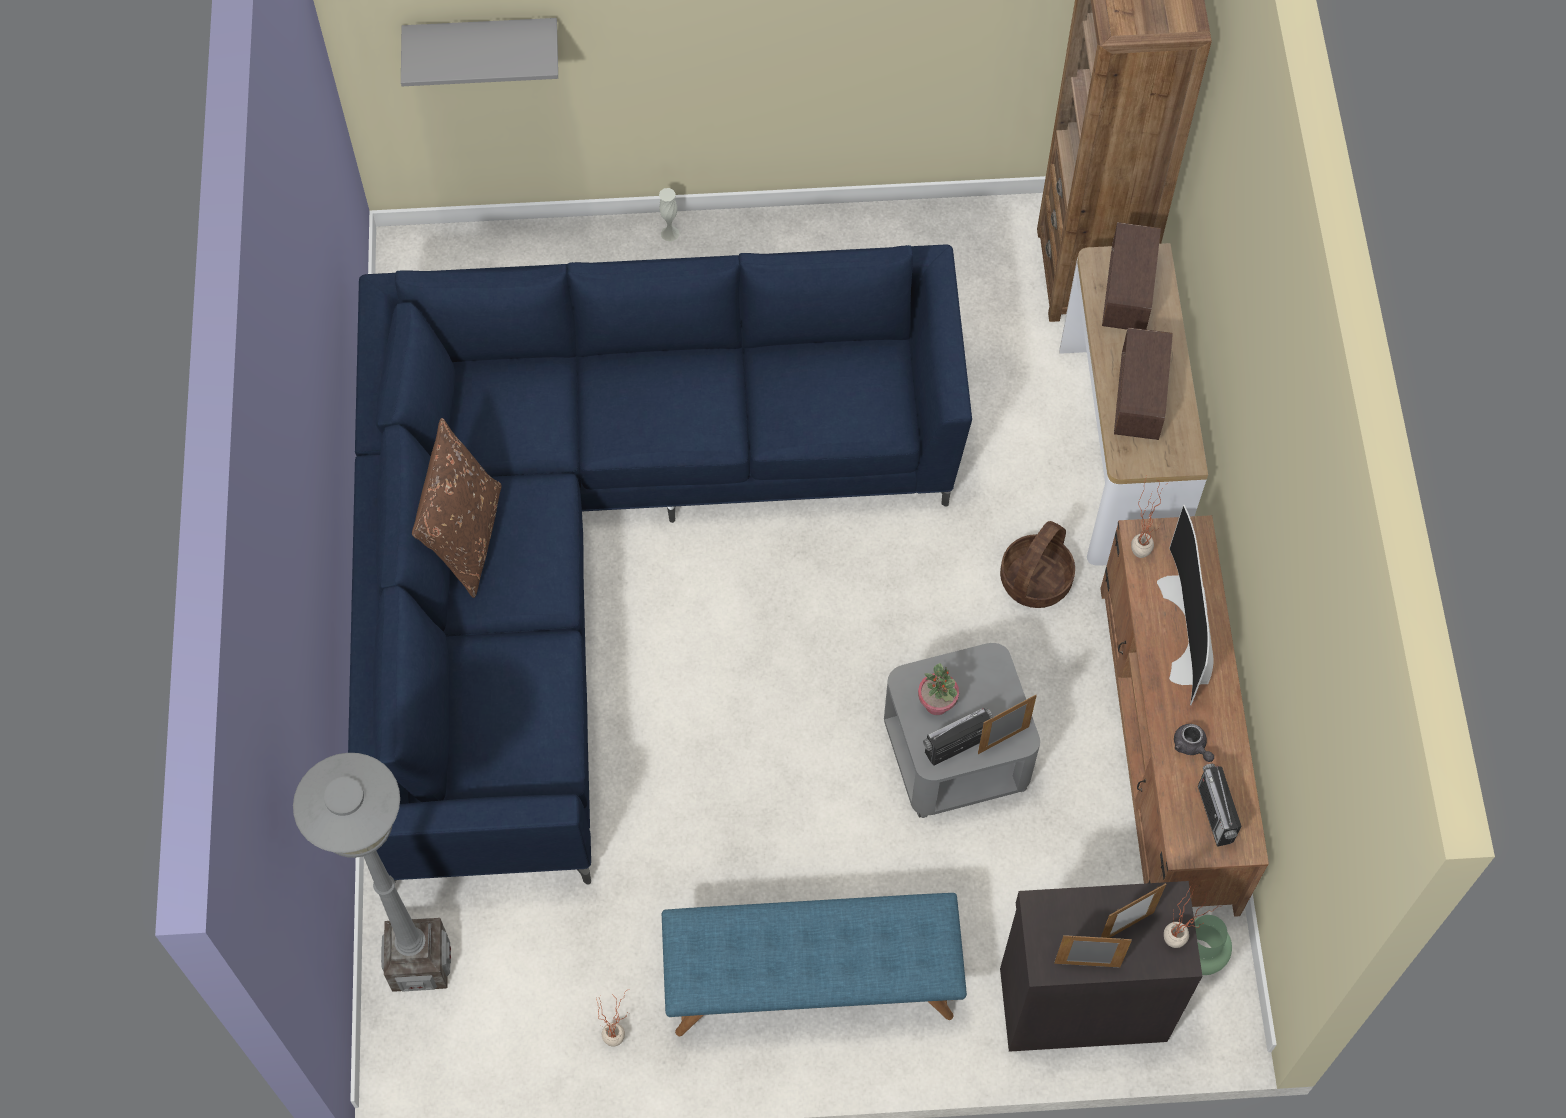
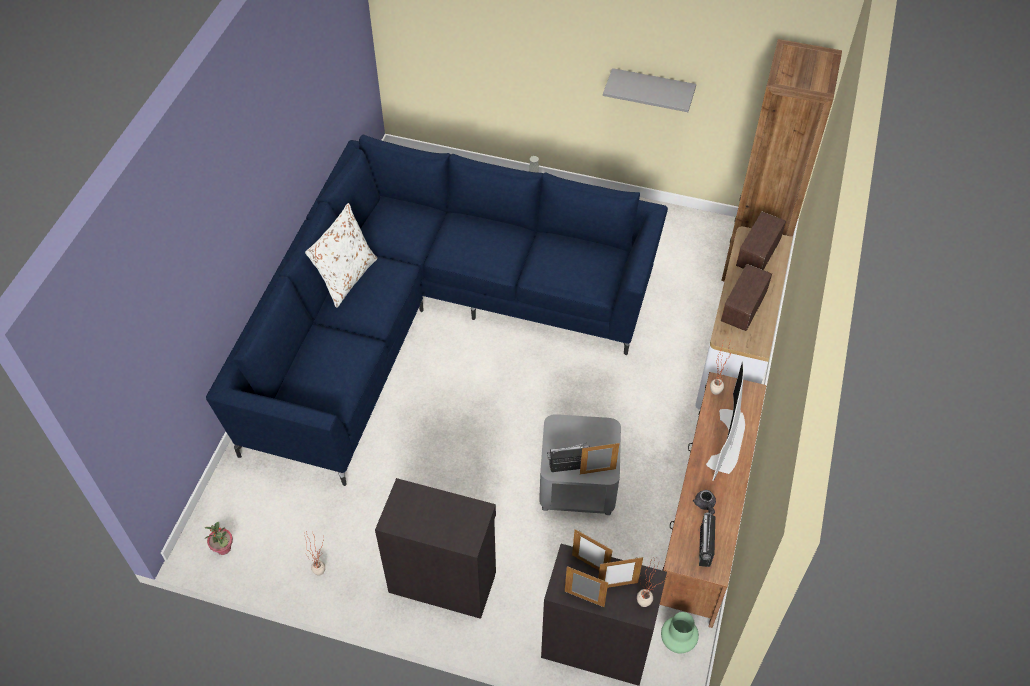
camera: 20 degrees right, 10 degrees down
grey floor lamp [293,753,451,992] -> none
grey shelf [401,18,558,86] -> grey shelf moved to [603,68,696,112]
brown pillow [412,418,502,598] -> white pillow [305,203,377,308]
blue bench [662,893,967,1036] -> black cabinet [375,478,496,619]
potted plant [918,663,959,715] -> potted plant moved to [205,522,233,555]
basket [1000,521,1075,608] -> none
none -> picture frame [572,529,613,570]

